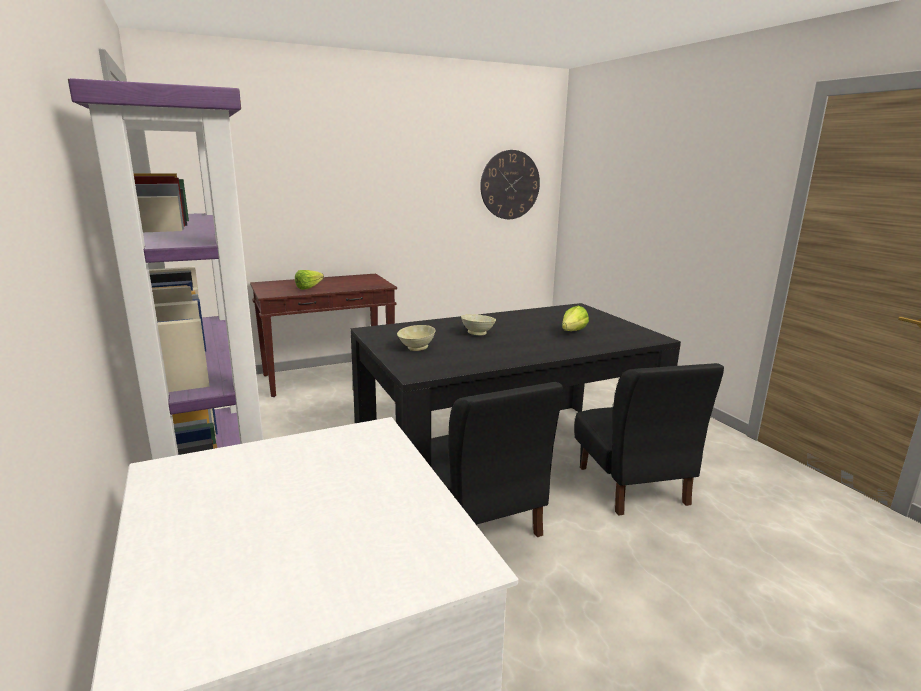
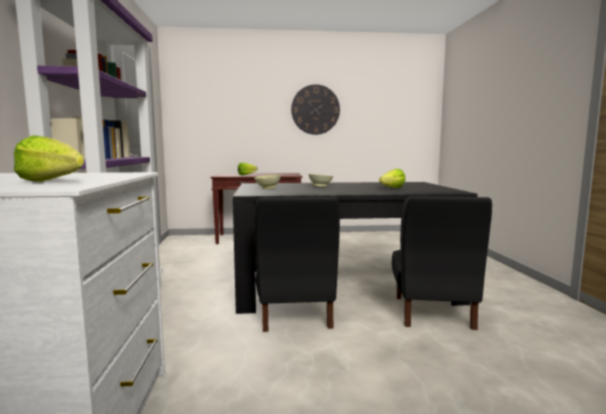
camera: 20 degrees right, 10 degrees down
wall clock [480,150,540,219] -> wall clock moved to [291,84,340,135]
none -> lettuce [14,135,84,182]

